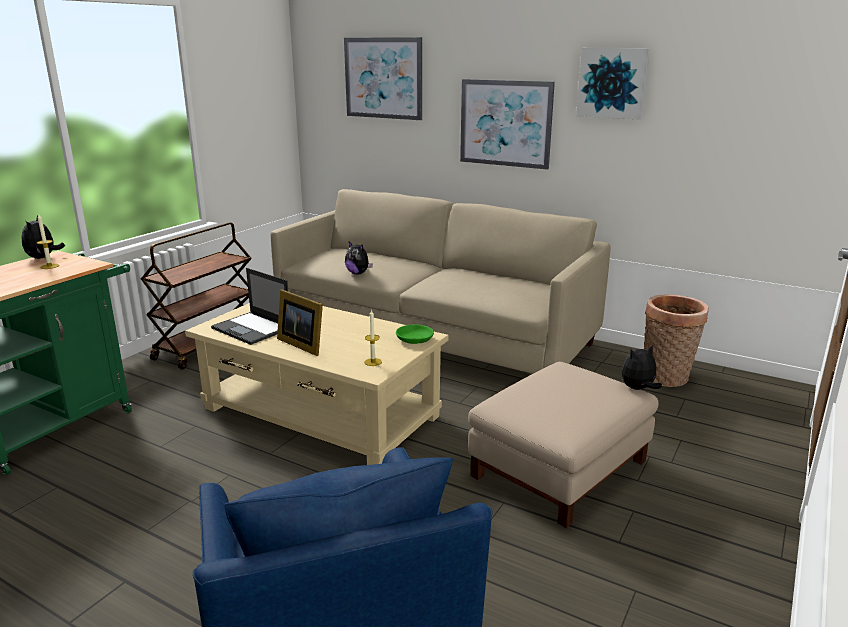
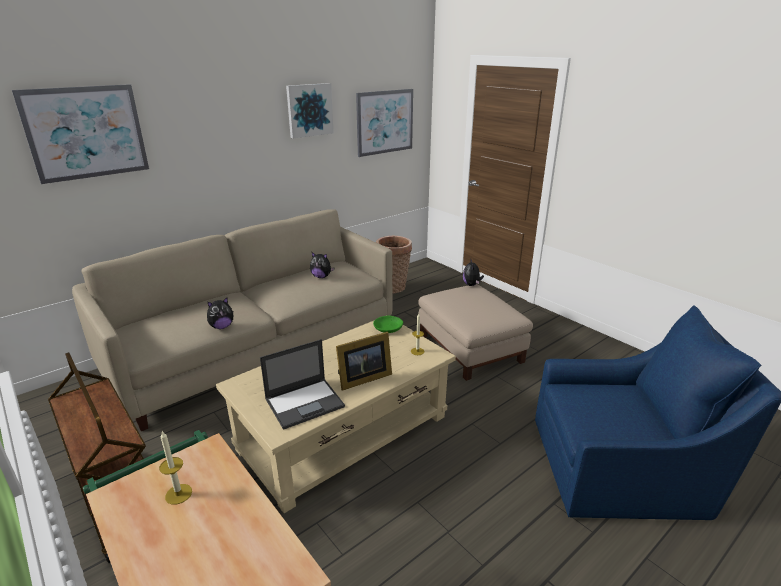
camera: 70 degrees left, 5 degrees up
plush toy [21,216,65,259] -> plush toy moved to [310,252,334,278]
picture [460,79,555,170] -> picture moved to [356,89,413,157]

